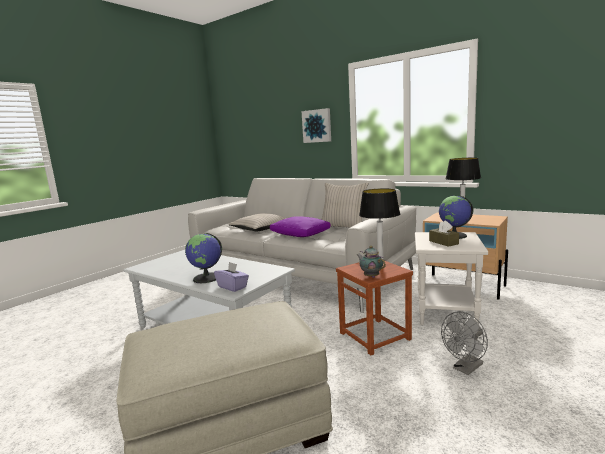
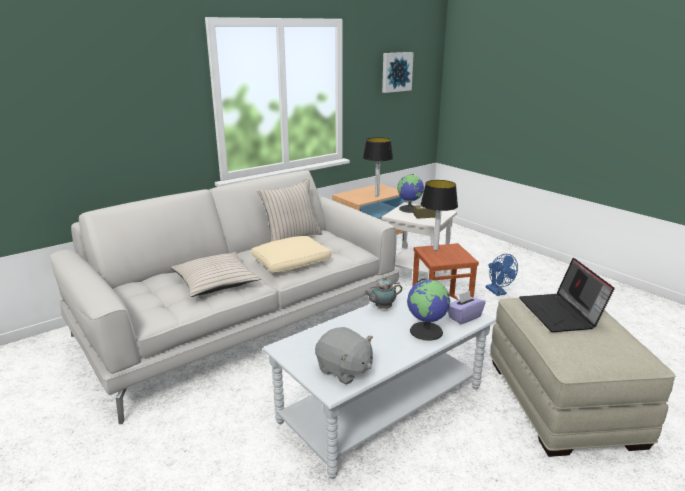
camera: 75 degrees left, 10 degrees up
purple pillow [270,216,330,237] -> beige pillow [251,236,331,273]
picture [301,108,331,143] -> picture moved to [382,52,414,93]
teapot [356,246,386,278] -> teapot moved to [364,277,402,309]
grey fan [441,311,488,375] -> blue fan [486,254,518,296]
none -> grey plush toy [315,327,373,384]
none -> laptop [519,258,615,332]

